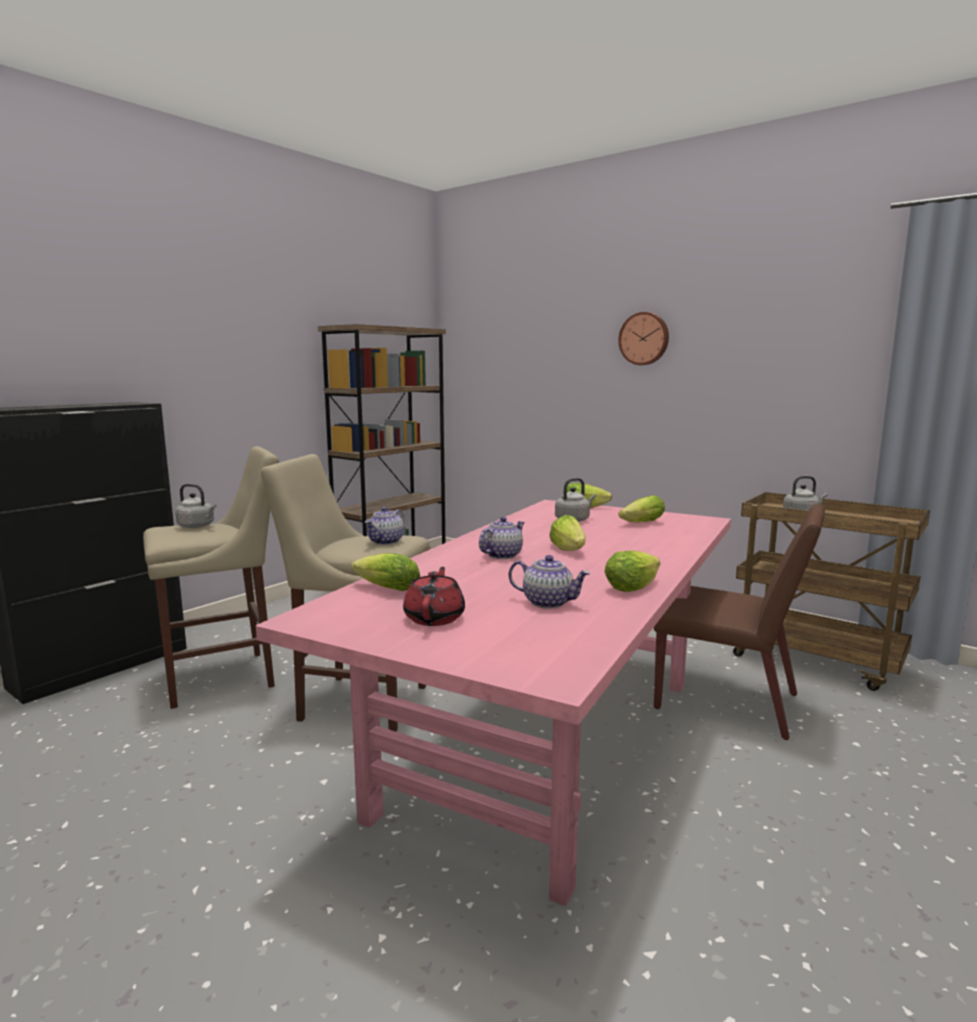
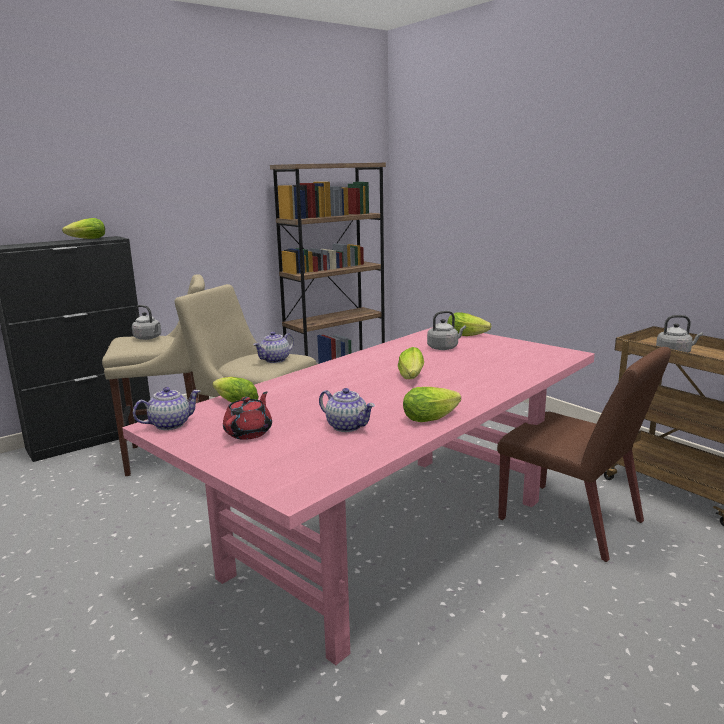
camera: 15 degrees right, 5 degrees up
teapot [479,517,525,559] -> teapot moved to [133,387,200,430]
wall clock [618,312,669,365] -> none
lettuce [618,495,665,522] -> lettuce moved to [62,218,105,239]

